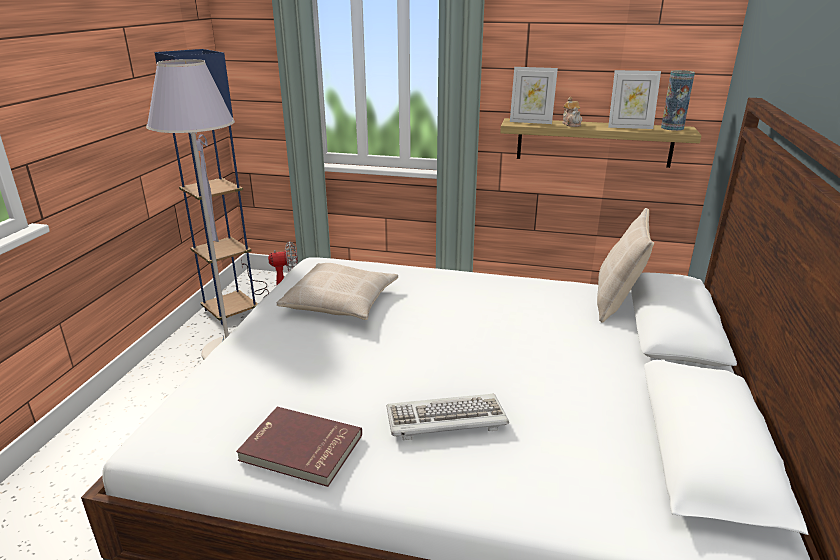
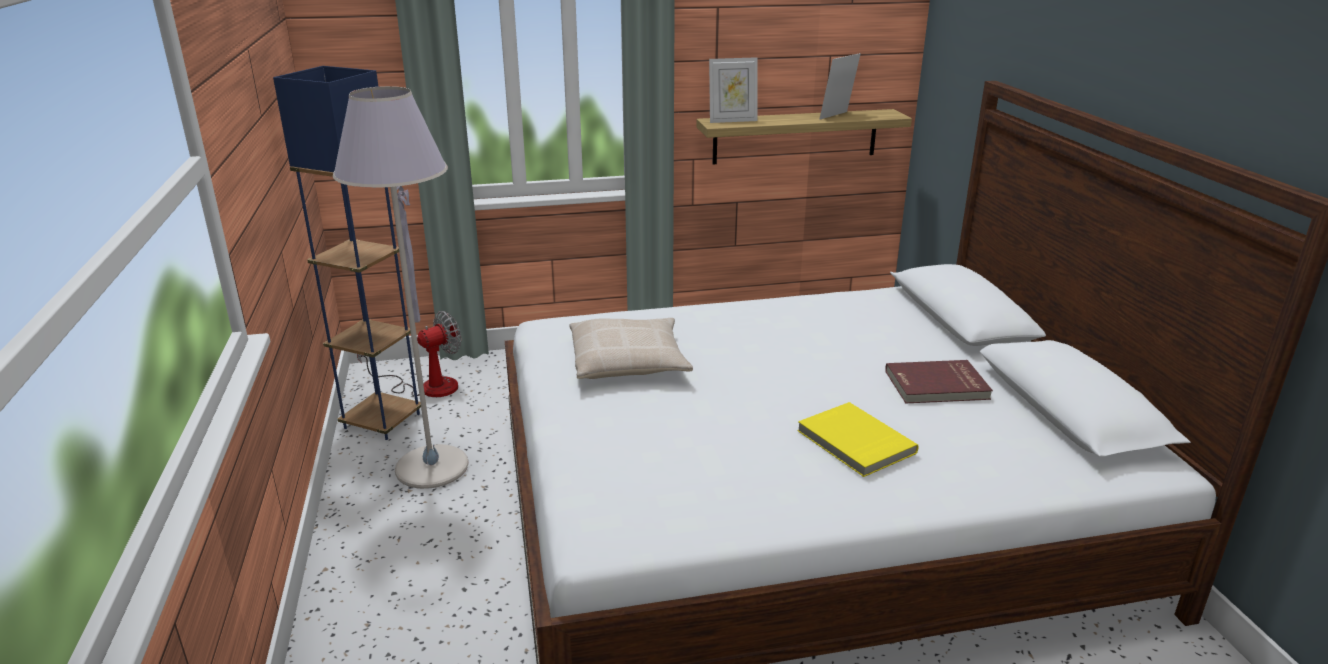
camera: 25 degrees left, 0 degrees up
red book [236,407,362,487] -> red book moved to [885,360,993,403]
keyboard [386,394,509,440] -> yellow book [798,402,919,477]
teapot [562,97,582,127] -> none
beige pillow [597,208,654,323] -> none
picture frame [608,70,661,129] -> picture frame turned 150 degrees clockwise [819,53,861,120]
vase [661,70,695,131] -> none

